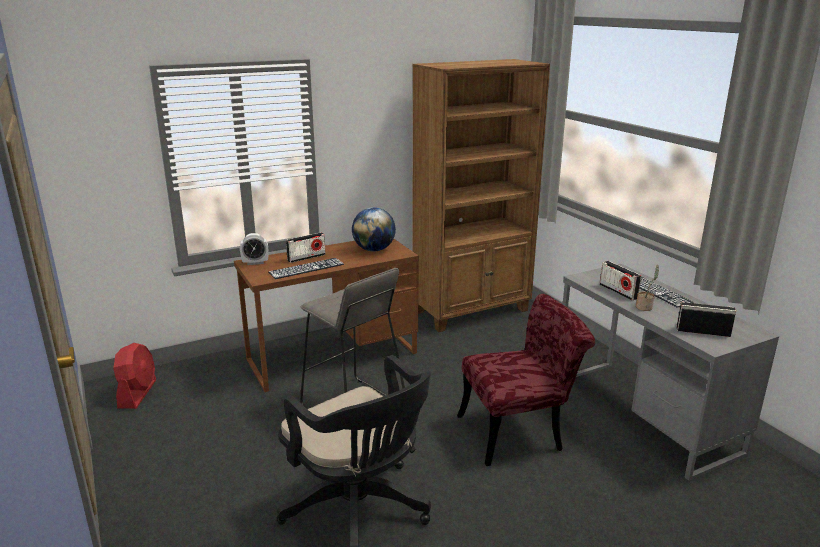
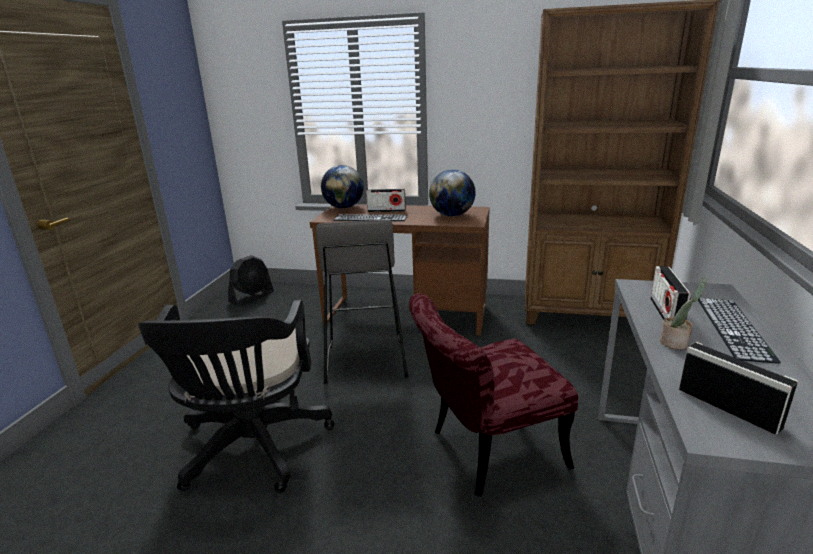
camera: 40 degrees right, 0 degrees up
red fan [113,343,156,409] -> black fan [228,255,274,306]
alarm clock [240,233,269,265] -> globe [321,165,364,208]
red chair [457,294,595,466] -> red chair turned 135 degrees clockwise [409,293,578,497]

